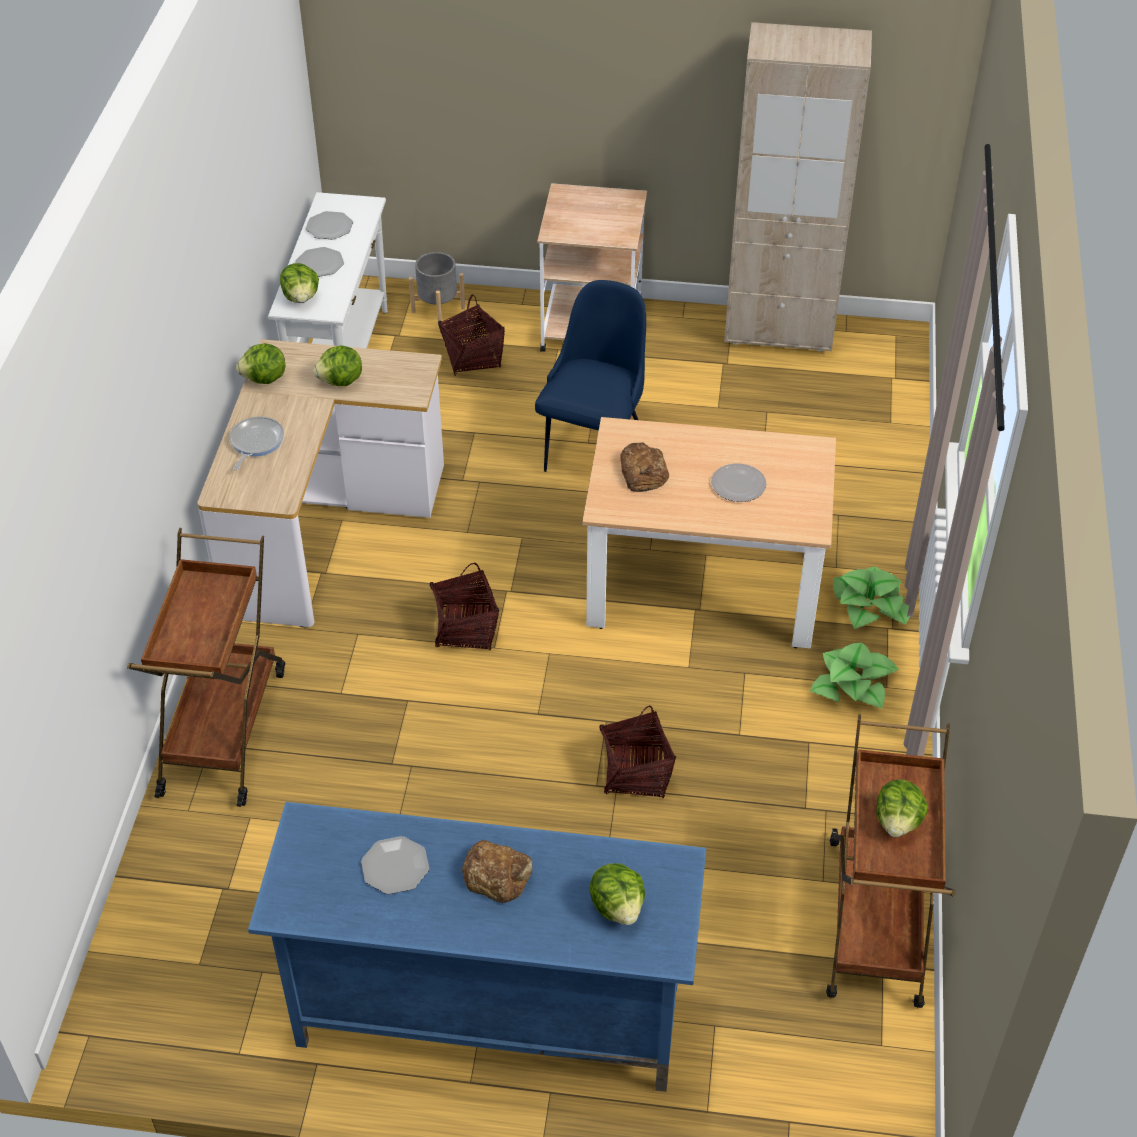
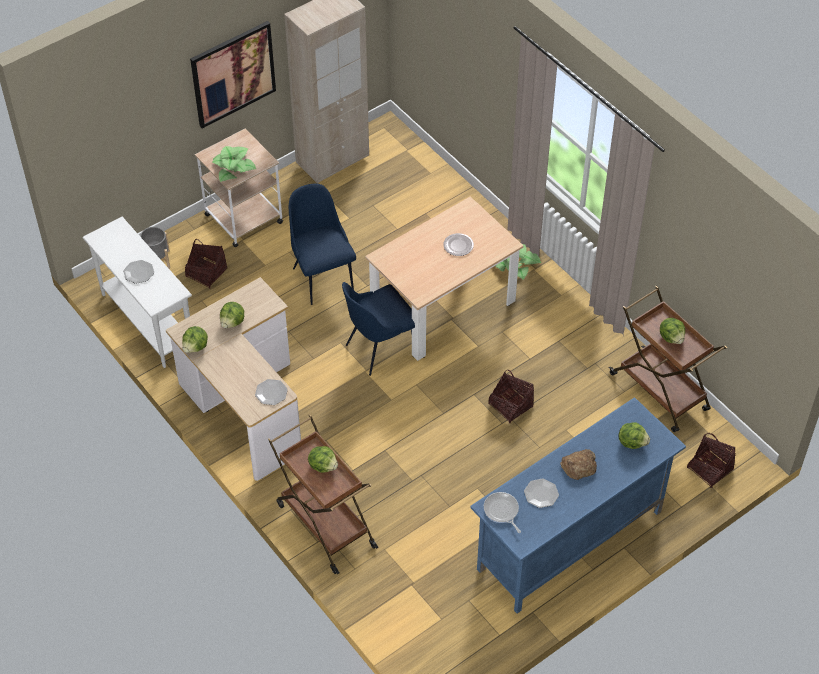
camera: 45 degrees left, 5 degrees up
frying pan [229,416,284,470] -> frying pan moved to [484,492,521,533]
lettuce [280,263,319,303] -> lettuce moved to [308,446,338,473]
plate [306,211,353,240] -> plate moved to [255,379,288,405]
basket [430,563,499,651] -> basket moved to [687,433,736,488]
bread [620,443,669,492] -> none
potted plant [810,643,899,709] -> potted plant moved to [212,146,256,182]
none -> picture [190,21,276,128]
none -> blue chair [342,282,415,376]

